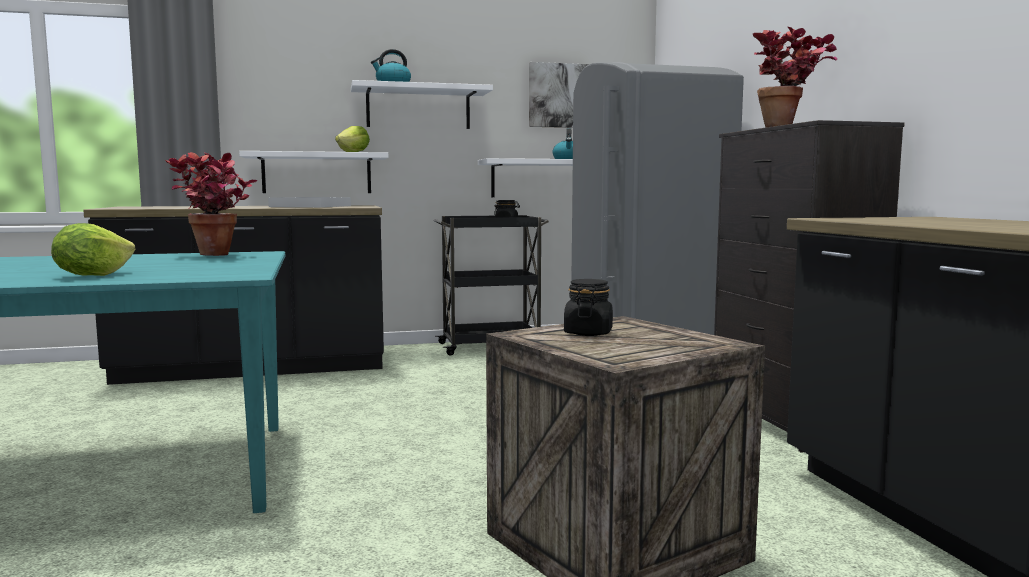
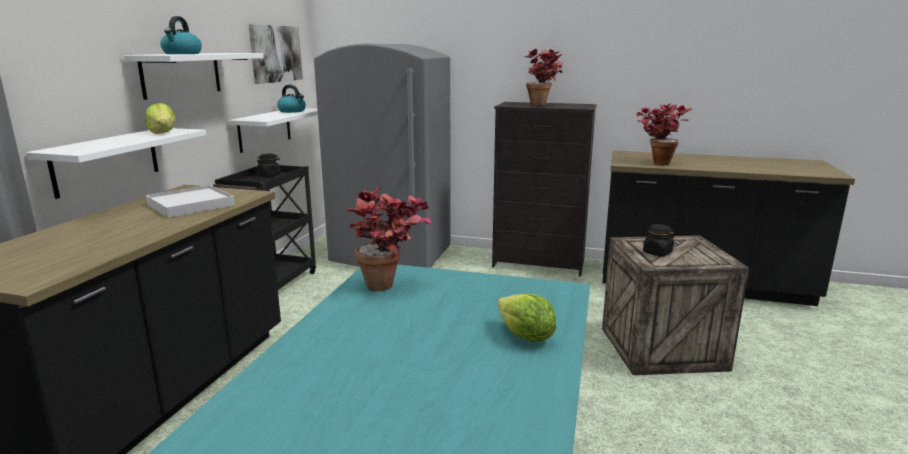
camera: 60 degrees left, 10 degrees up
none -> potted plant [636,104,692,165]

